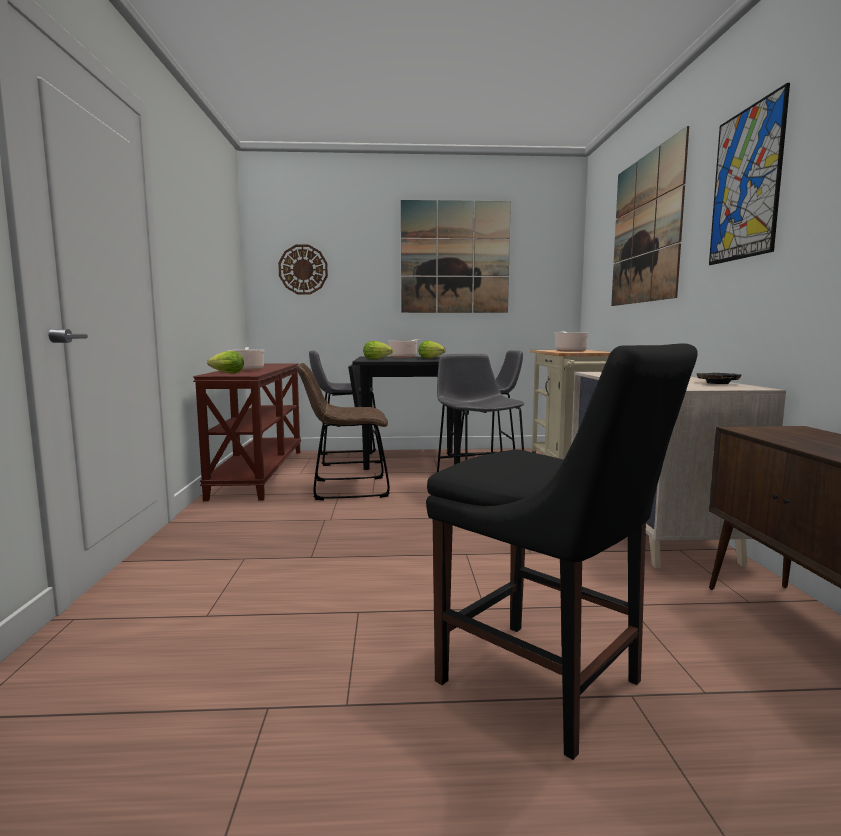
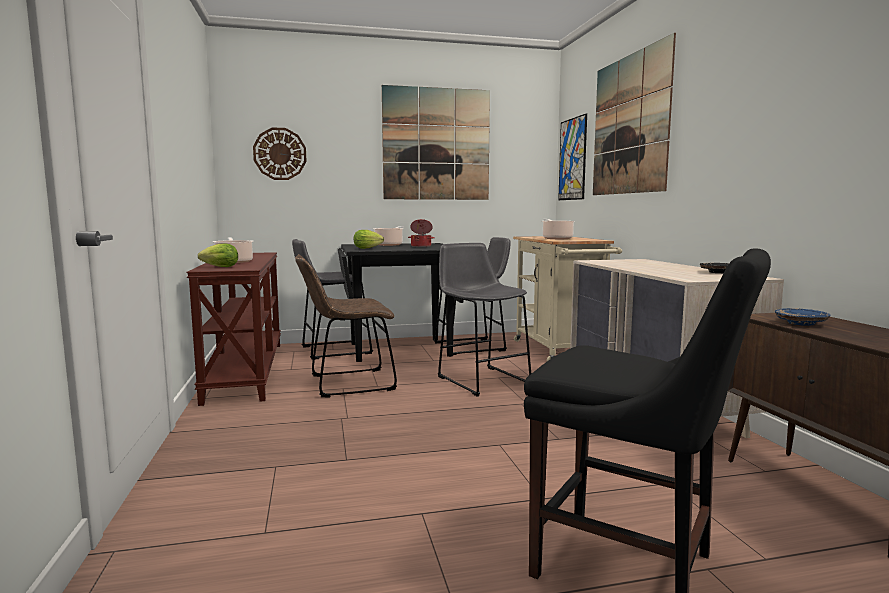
camera: 10 degrees left, 0 degrees up
lettuce [418,341,446,359] -> cooking pot [408,219,435,247]
picture [709,83,790,265] -> picture moved to [558,113,587,200]
none -> blue plate [775,308,831,326]

